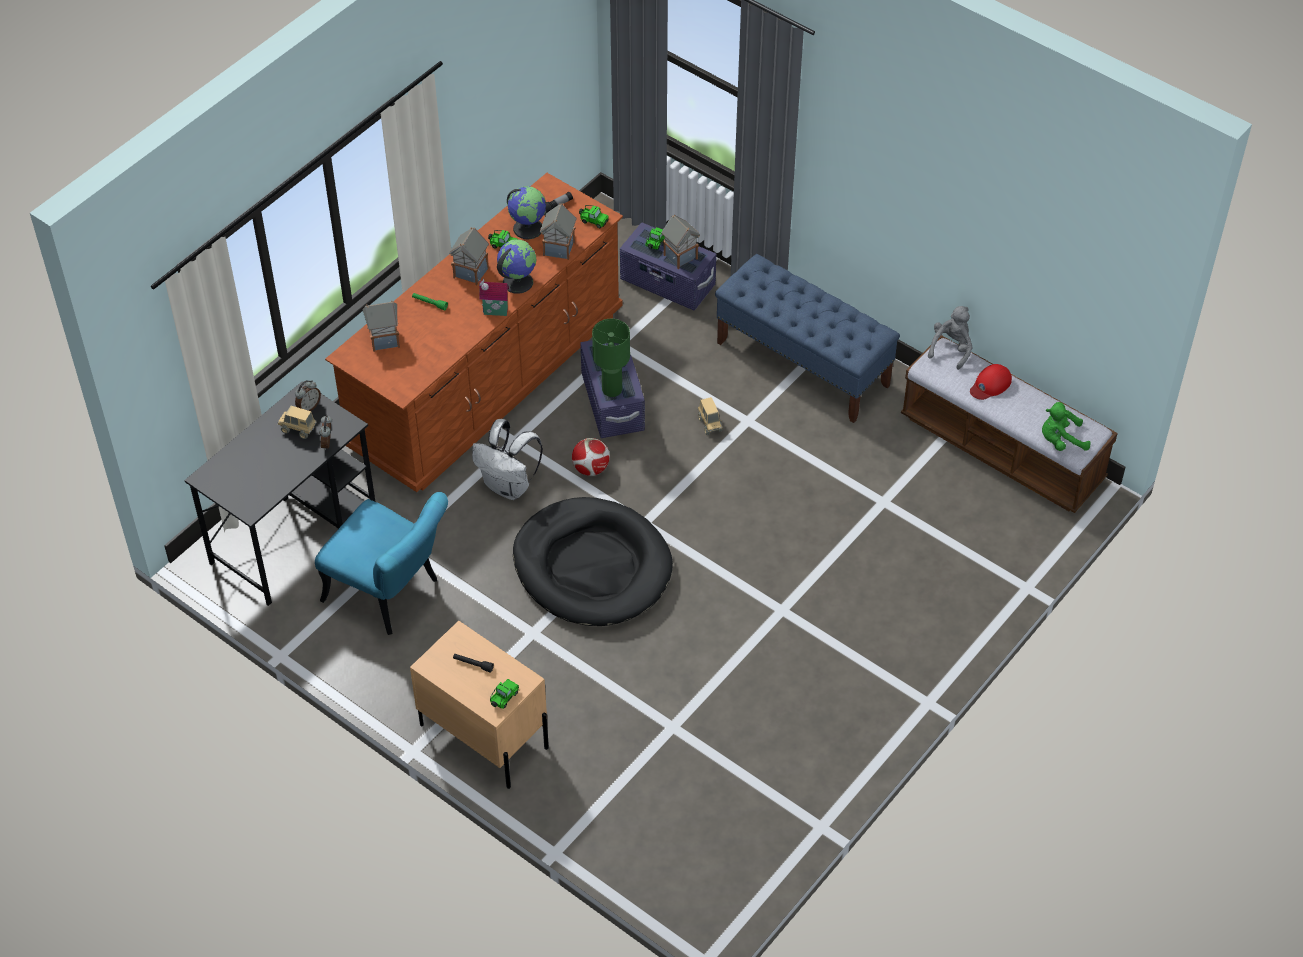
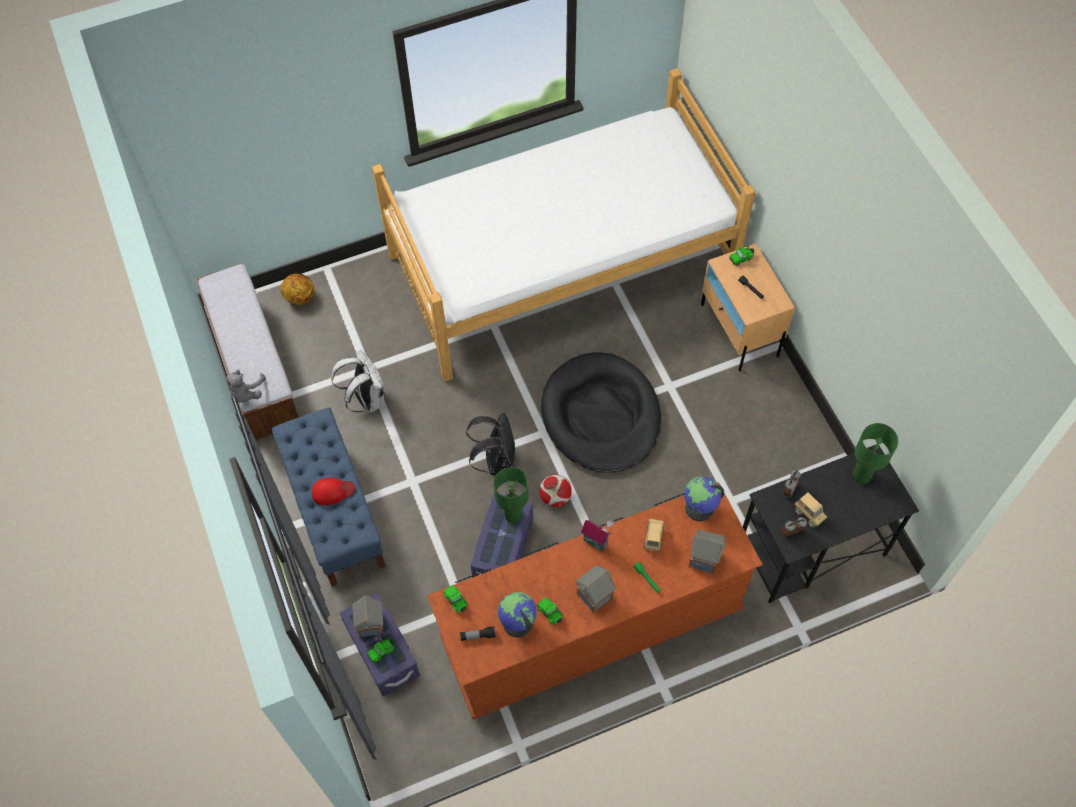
camera: 150 degrees left, 10 degrees up
turquoise chair [315,492,448,635] -> none
white backpack [472,419,543,500] -> white backpack moved to [331,350,387,413]
globe [497,239,536,294] -> globe moved to [684,476,724,522]
toy house [540,203,576,260] -> none
toy truck [698,397,723,435] -> toy truck moved to [644,519,665,551]
grey plush toy [928,306,973,370] -> grey plush toy turned 45 degrees counterclockwise [226,370,266,403]
red cap [970,364,1012,400] -> red cap moved to [312,478,355,505]
green plush toy [1042,402,1091,451] -> none
none -> basketball [281,273,314,305]
none -> bed [372,68,755,382]
none -> black backpack [466,413,515,475]
none -> green table lamp [853,423,898,484]

